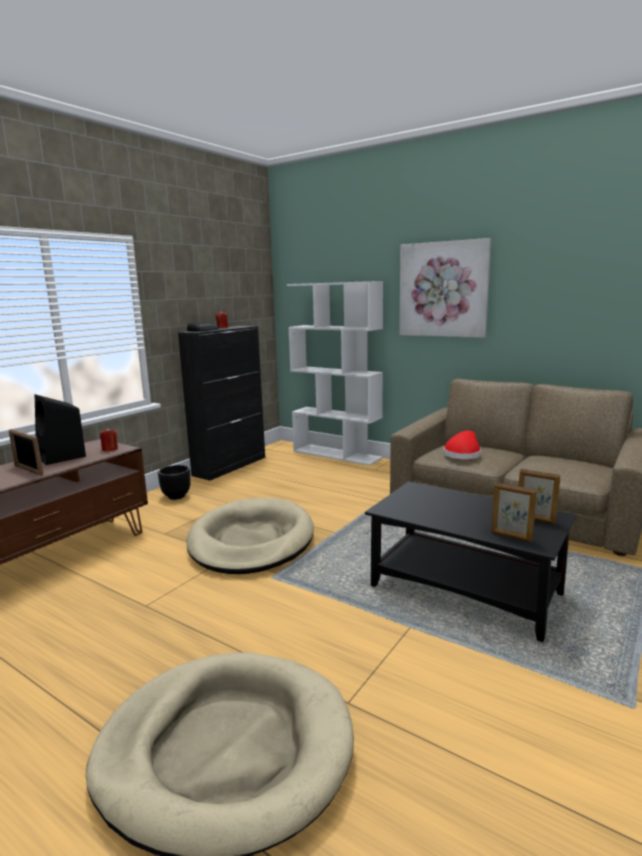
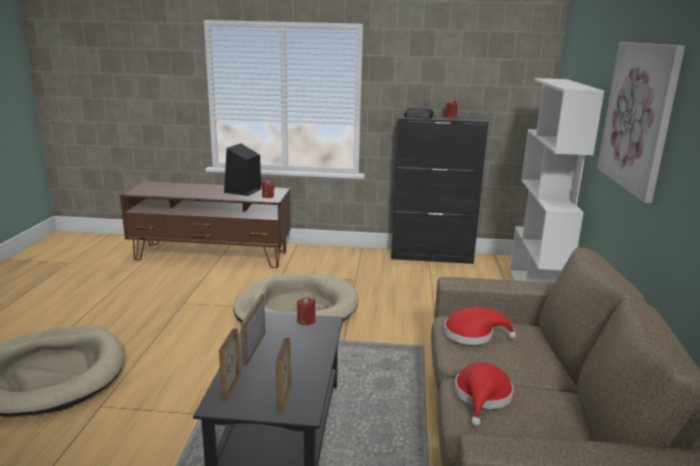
camera: 60 degrees right, 5 degrees up
picture frame [9,429,43,476] -> picture frame moved to [241,294,265,366]
black planter [158,465,191,500] -> none
none -> red candle [297,297,315,325]
none -> red hat [455,362,513,426]

